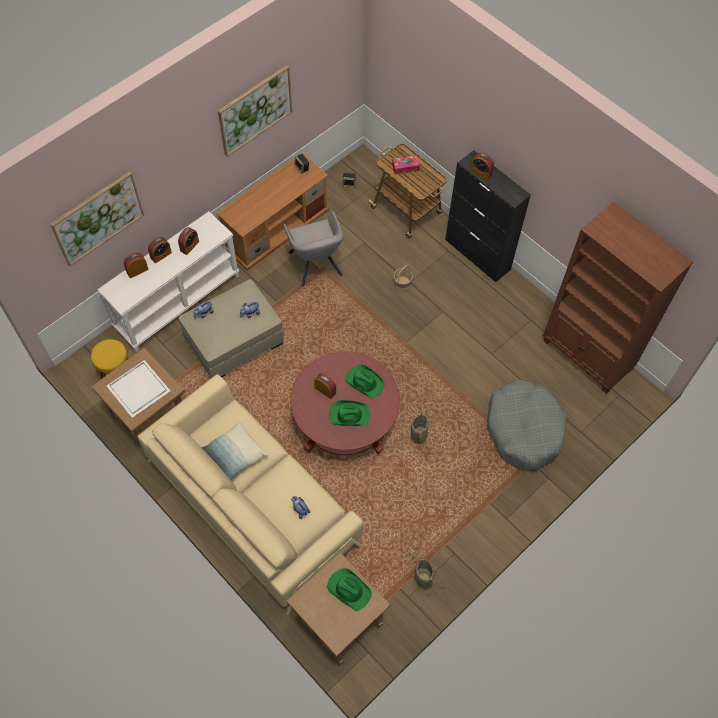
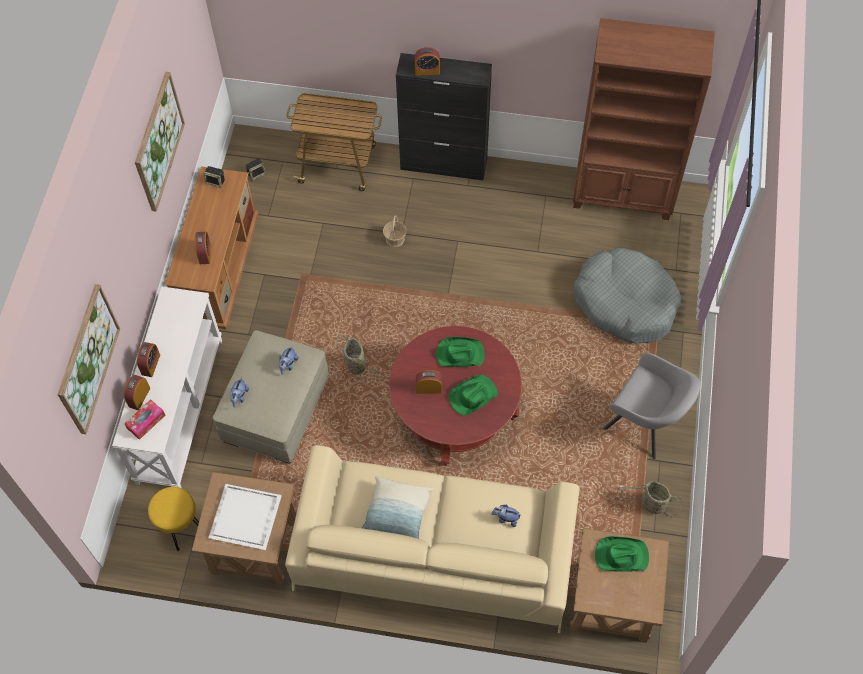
camera: 35 degrees left, 0 degrees up
alarm clock [178,227,199,255] -> alarm clock moved to [195,232,211,264]
grey armchair [283,211,343,287] -> grey armchair moved to [602,353,701,460]
tissue box [392,155,420,174] -> tissue box moved to [124,399,166,440]
basket [411,406,430,455] -> basket moved to [336,335,379,384]

